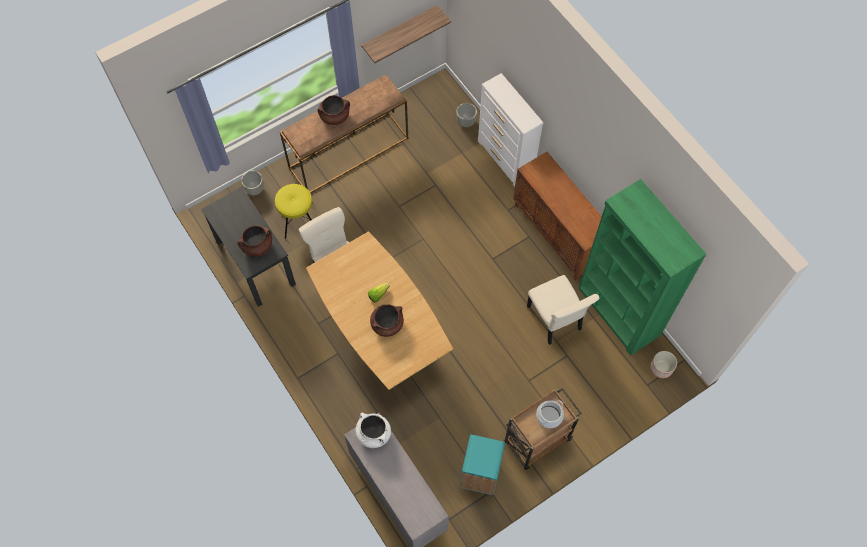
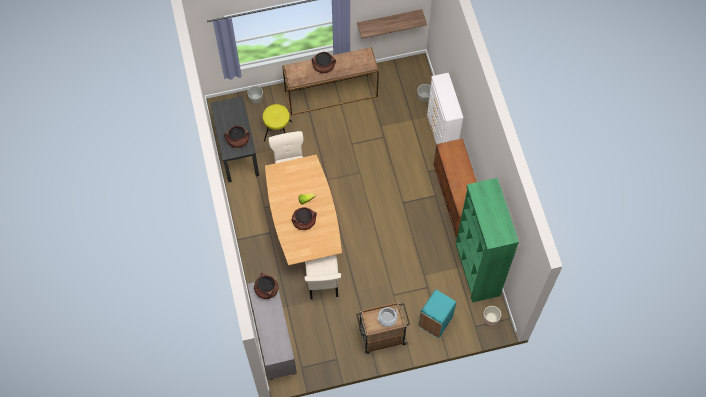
camera: 20 degrees right, 0 degrees up
white cooking pot [356,413,391,448] -> brown cooking pot [254,273,279,299]
turquoise trash can [460,435,505,495] -> turquoise trash can moved to [418,289,456,338]
beige chair [527,275,600,345] -> beige chair moved to [304,255,341,300]

